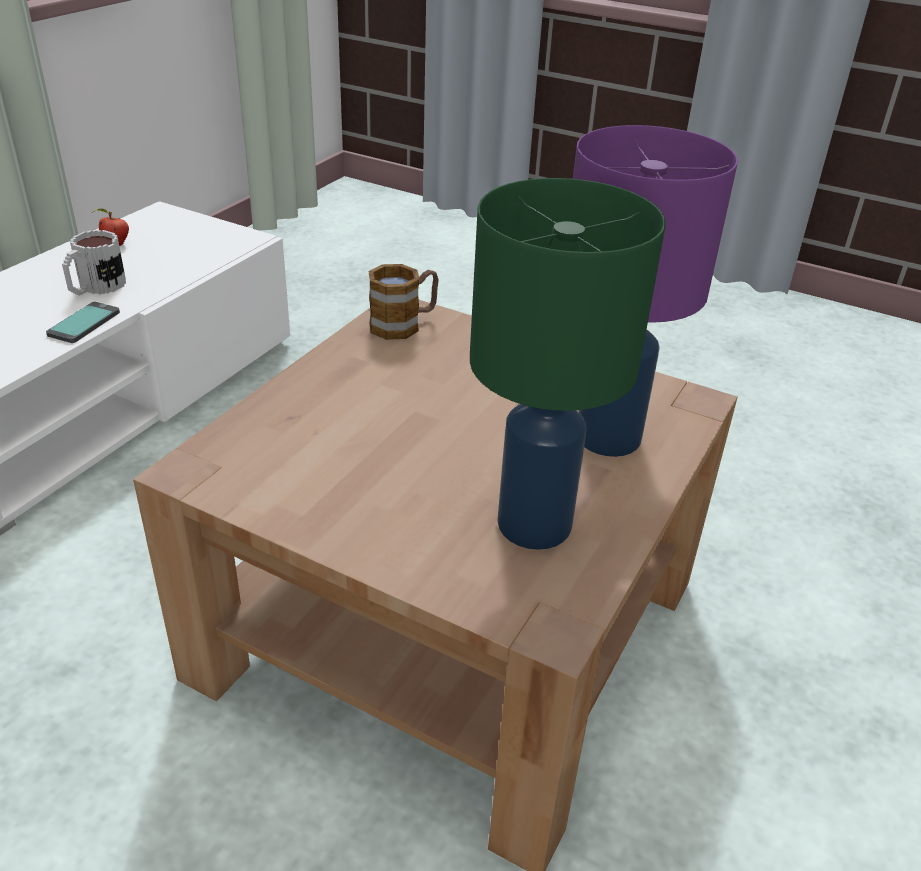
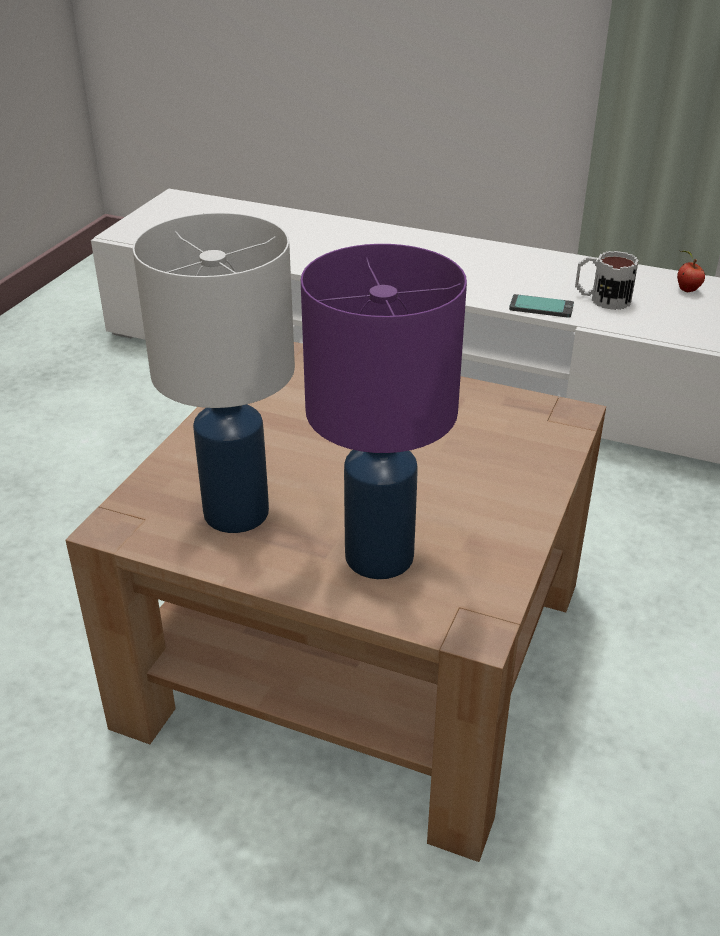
camera: 85 degrees right, 0 degrees up
mug [368,264,439,340] -> none
green table lamp [470,178,665,550] -> white table lamp [133,213,295,533]

